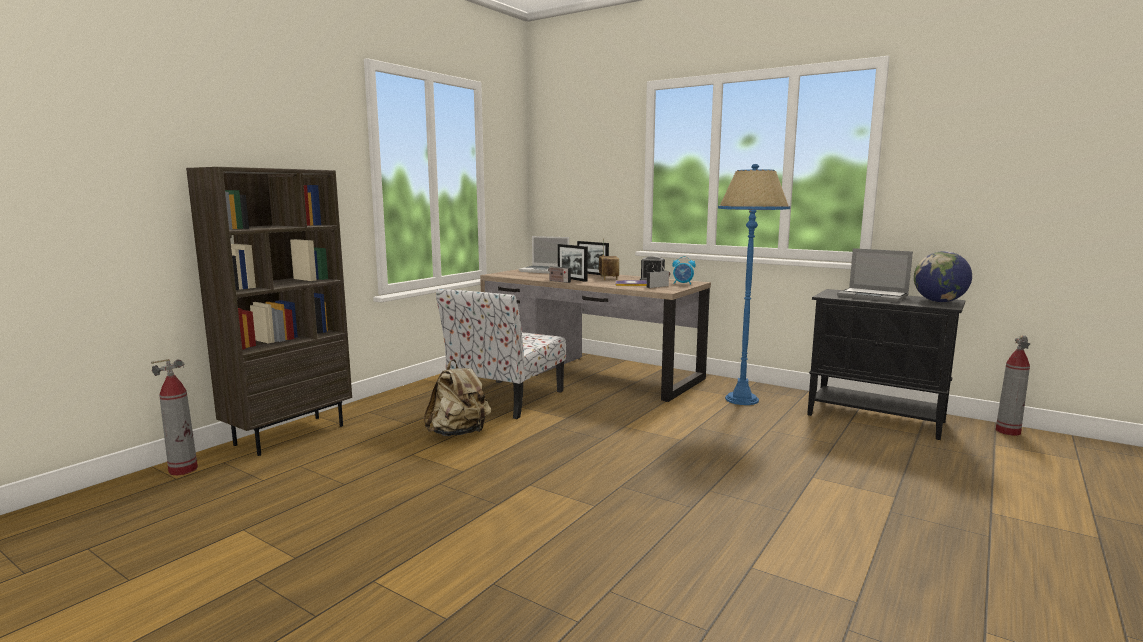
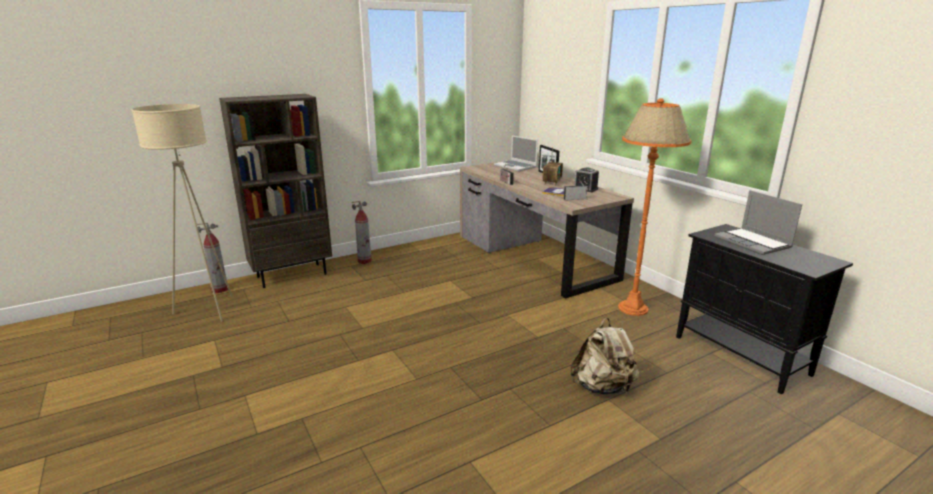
camera: 25 degrees right, 10 degrees up
beige backpack [424,359,491,436] -> beige backpack moved to [570,318,639,395]
chair [436,289,566,419] -> none
picture frame [558,244,588,282] -> none
alarm clock [672,256,696,285] -> none
blue floor lamp [718,164,790,405] -> orange floor lamp [618,98,692,316]
globe [914,251,972,302] -> none
fire extinguisher [996,335,1030,436] -> fire extinguisher moved to [352,201,372,264]
none -> beige floor lamp [132,104,233,322]

